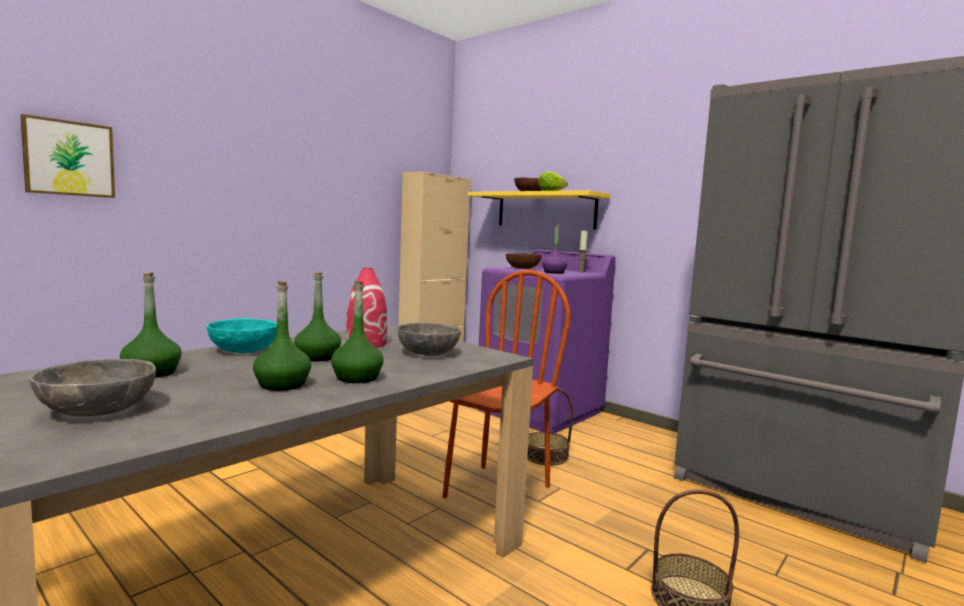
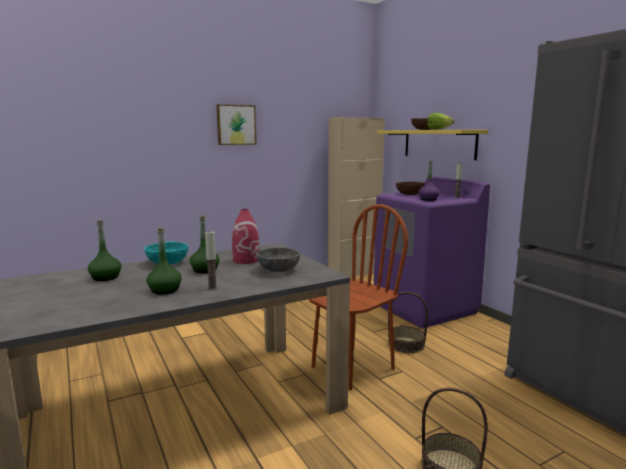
camera: 20 degrees right, 5 degrees up
picture [20,114,115,198] -> picture moved to [217,104,256,145]
grey bowl [29,359,156,416] -> none
green bottle [331,281,384,383] -> candle [205,231,218,290]

